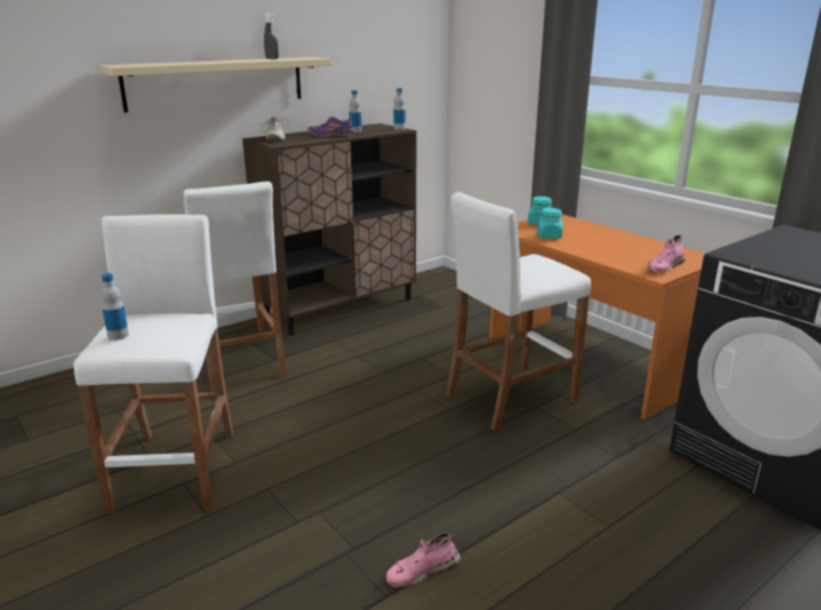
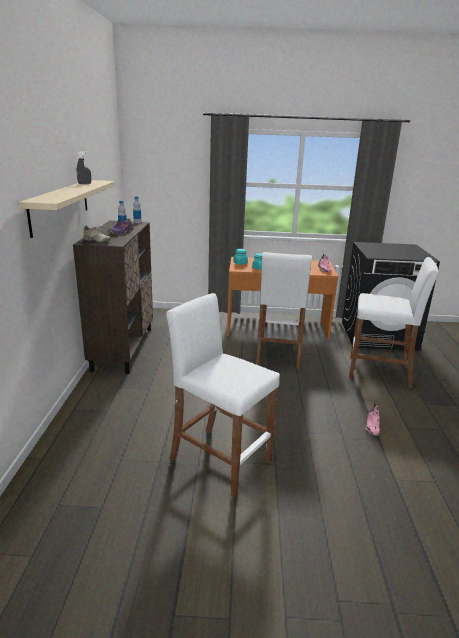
camera: 50 degrees left, 0 degrees up
bottle [101,273,129,340] -> none
white stool [184,181,287,392] -> white stool moved to [349,257,438,388]

